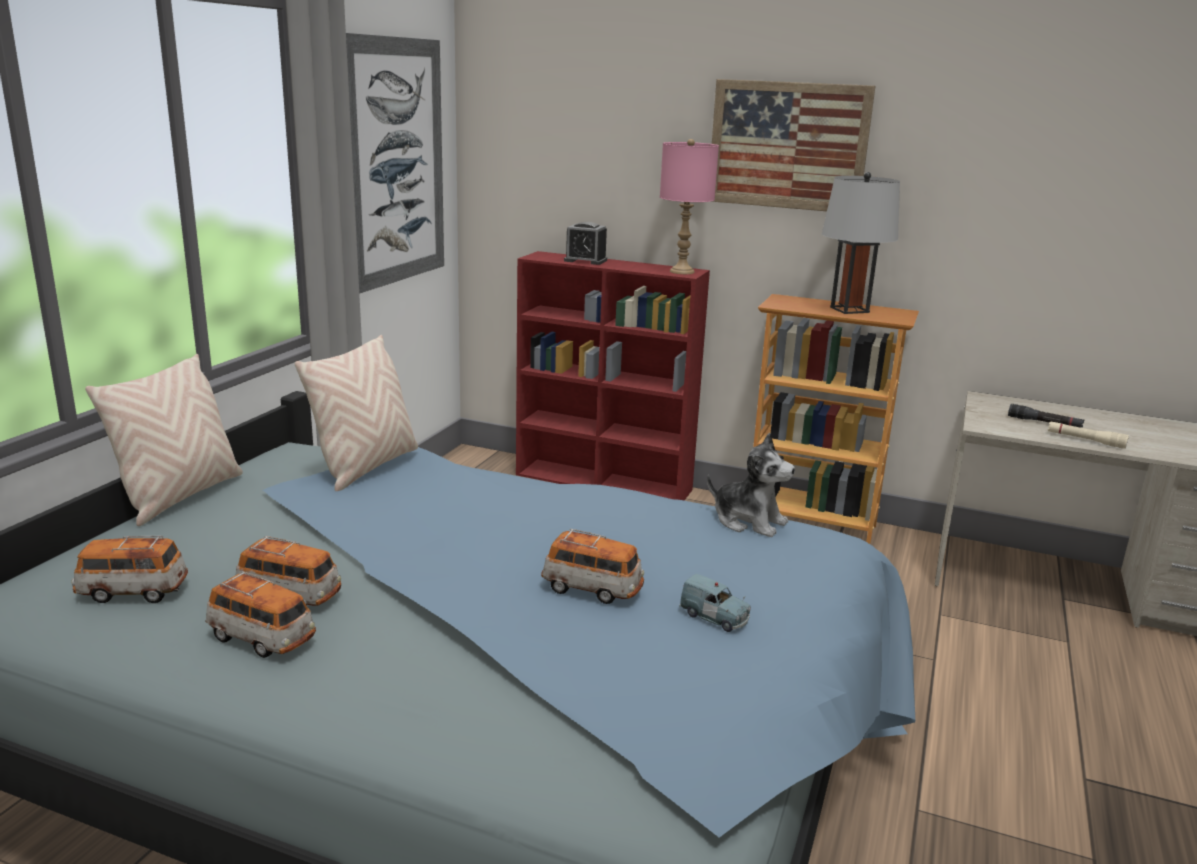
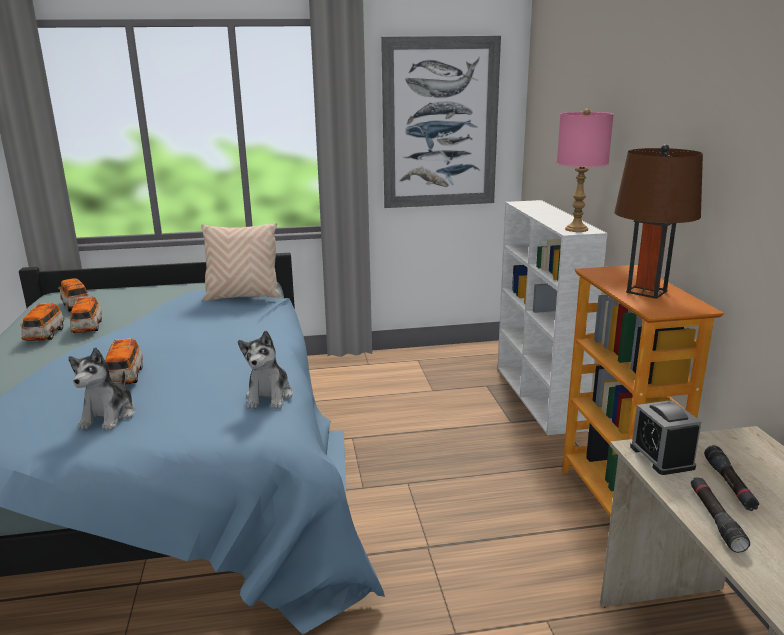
camera: 60 degrees right, 0 degrees up
beige pillow [85,354,243,526] -> none
red bookcase [516,251,710,500] -> white bookcase [498,200,607,435]
alarm clock [564,222,607,265] -> alarm clock moved to [630,400,701,475]
blue toy car [679,574,751,632] -> plush toy [68,347,135,430]
picture [711,79,875,211] -> none
grey table lamp [822,172,900,314] -> brown table lamp [614,144,703,299]
beige flashlight [1048,421,1129,449] -> black flashlight [691,477,750,553]

